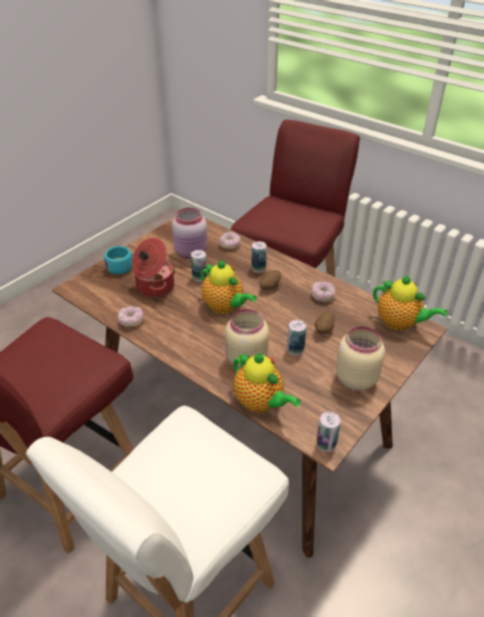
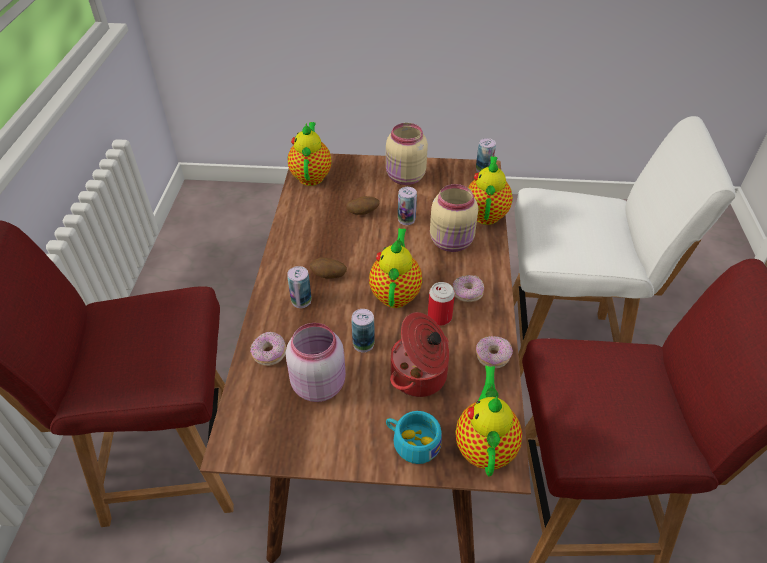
camera: 125 degrees left, 5 degrees up
donut [311,281,336,302] -> donut moved to [452,275,484,302]
none -> can [428,282,455,326]
none -> teapot [455,366,522,476]

